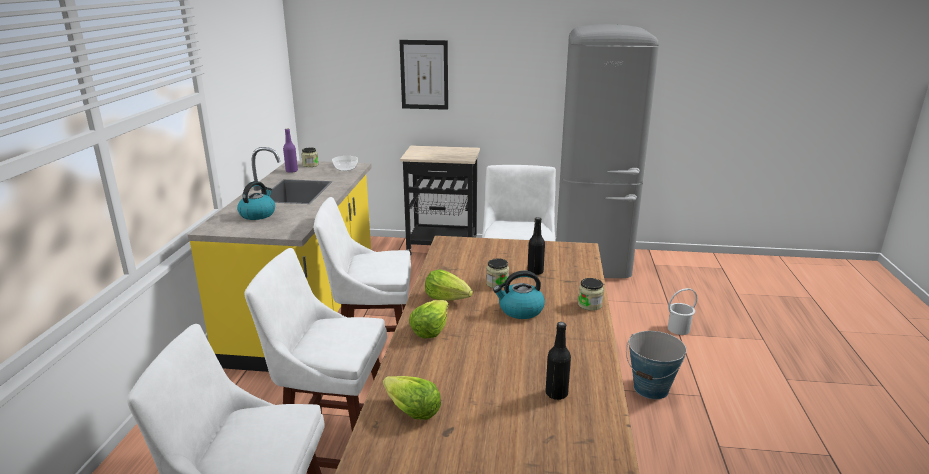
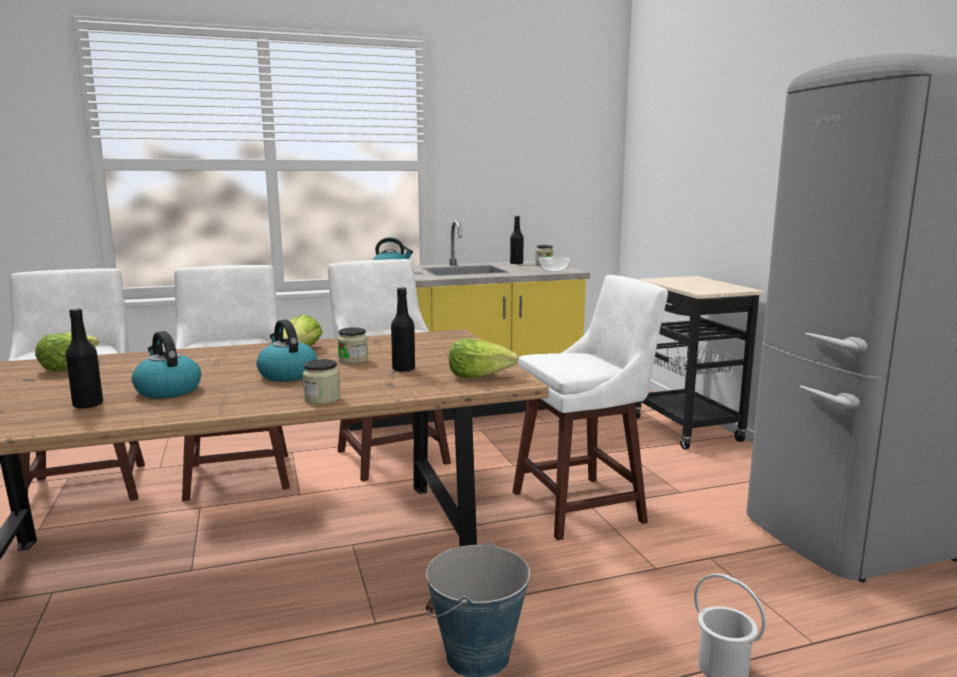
camera: 65 degrees right, 10 degrees down
purple bottle [283,129,298,173] -> black bottle [510,216,524,264]
picture [399,40,448,110] -> none
lettuce [409,300,449,338] -> lettuce moved to [449,339,519,378]
none -> kettle [132,331,201,398]

